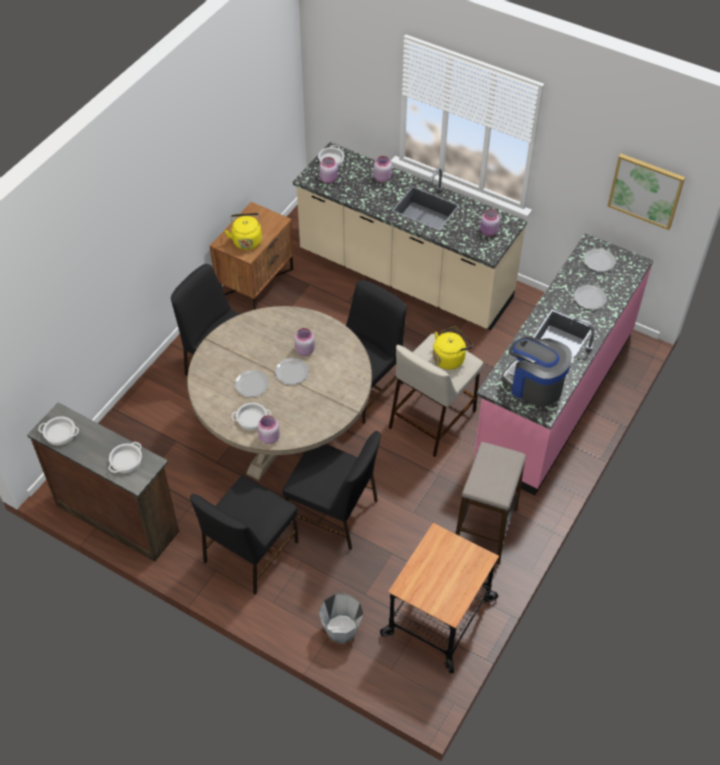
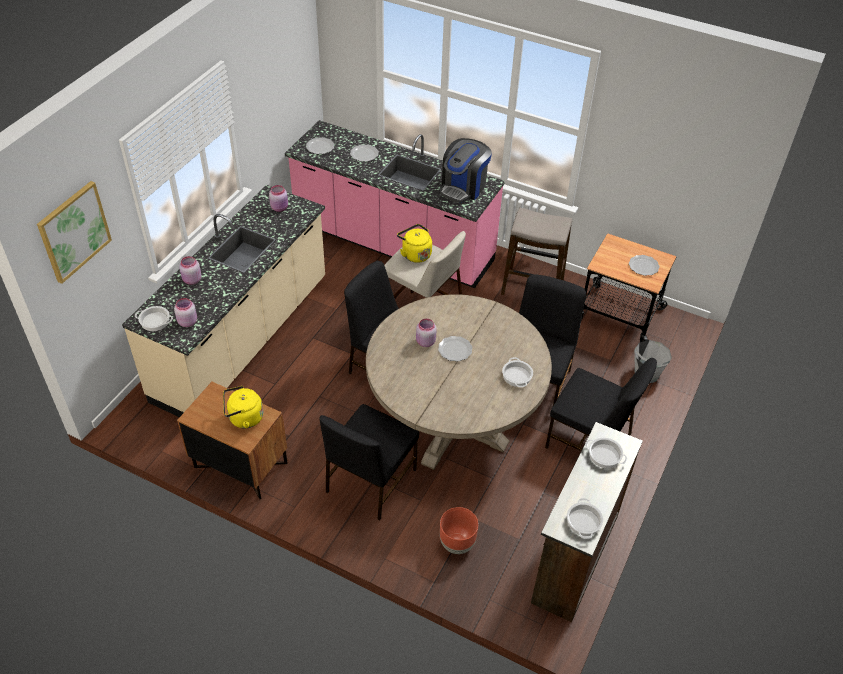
camera: 95 degrees left, 5 degrees down
plate [235,370,269,397] -> plate moved to [629,255,660,276]
pink jar [258,415,280,444] -> none
picture [607,154,685,230] -> picture moved to [37,181,112,284]
none -> brown planter [440,507,478,554]

